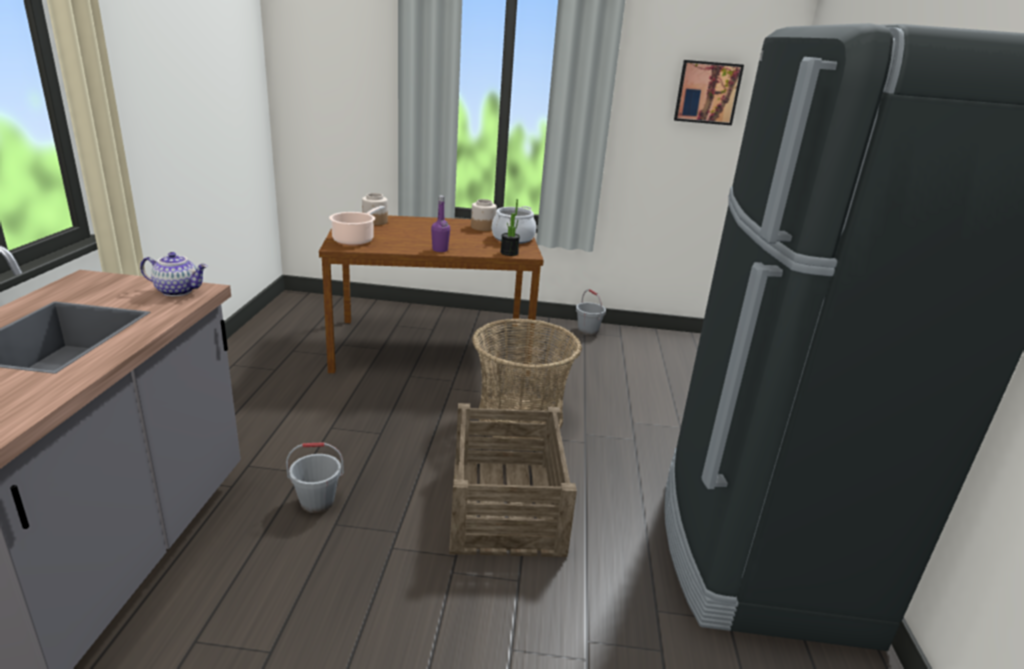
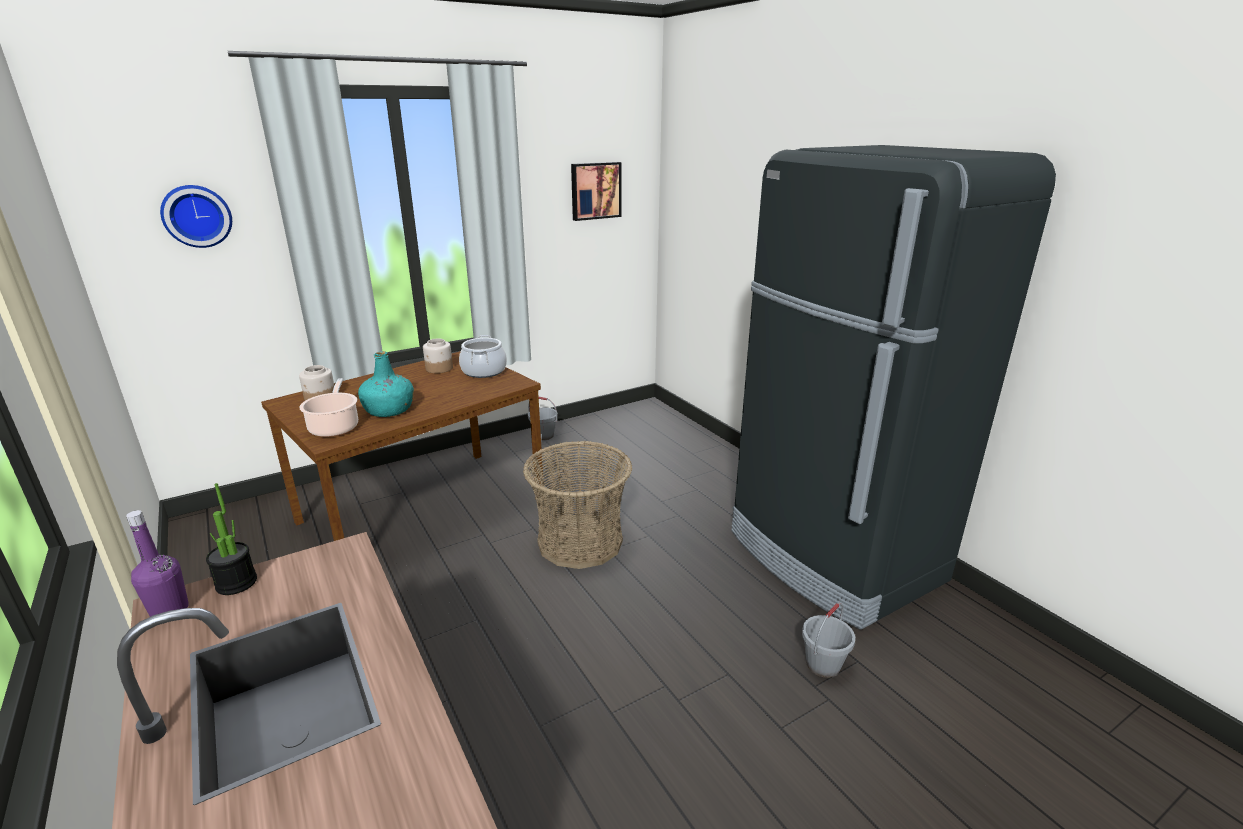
camera: 35 degrees left, 0 degrees up
teapot [140,252,208,296] -> none
grey bucket [286,442,344,513] -> grey bucket moved to [802,603,855,678]
purple bottle [431,195,450,252] -> purple bottle moved to [126,510,189,617]
crate [449,403,577,557] -> none
potted plant [500,199,520,256] -> potted plant moved to [206,483,257,595]
none -> wall clock [160,185,232,248]
none -> turquoise bottle [358,351,414,417]

